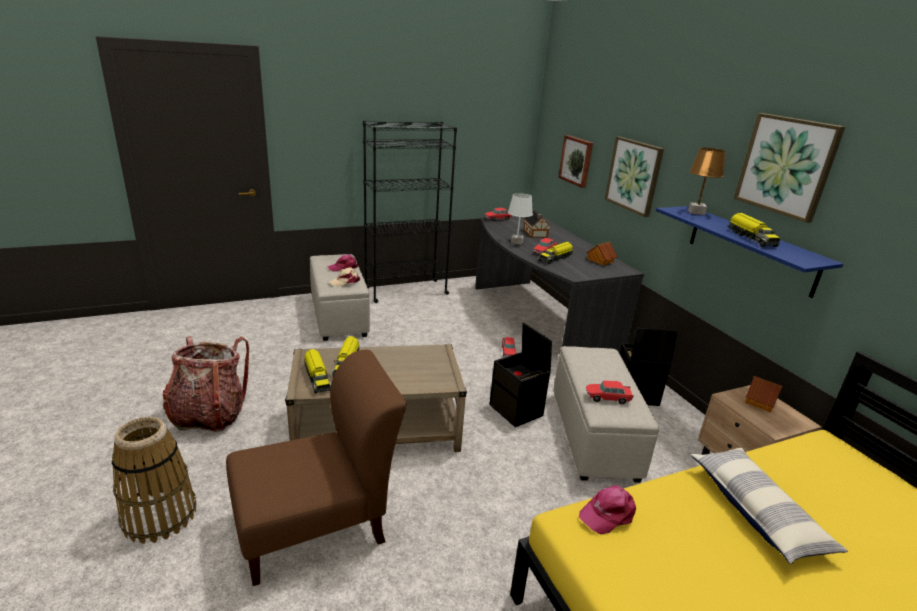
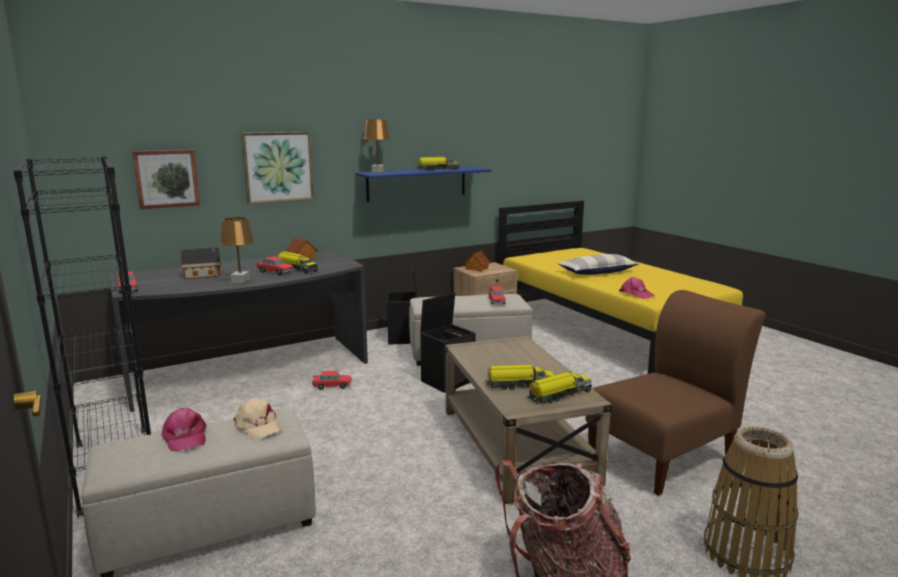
camera: 95 degrees left, 10 degrees down
brown chair [226,350,407,586] -> brown chair turned 90 degrees clockwise [585,290,765,496]
white table lamp [508,193,533,245] -> brown table lamp [220,217,254,283]
picture [734,113,845,223] -> none

